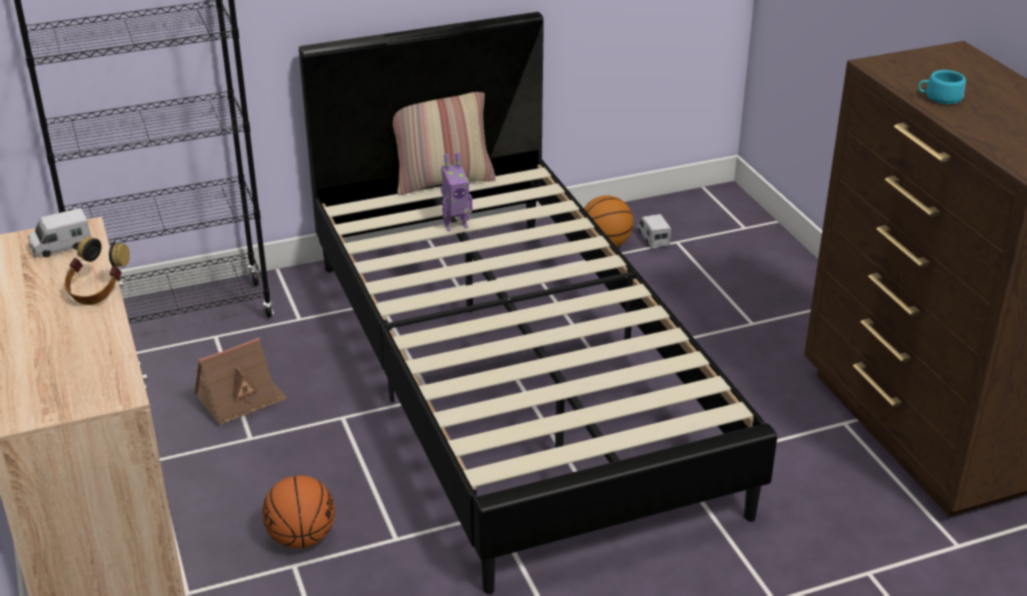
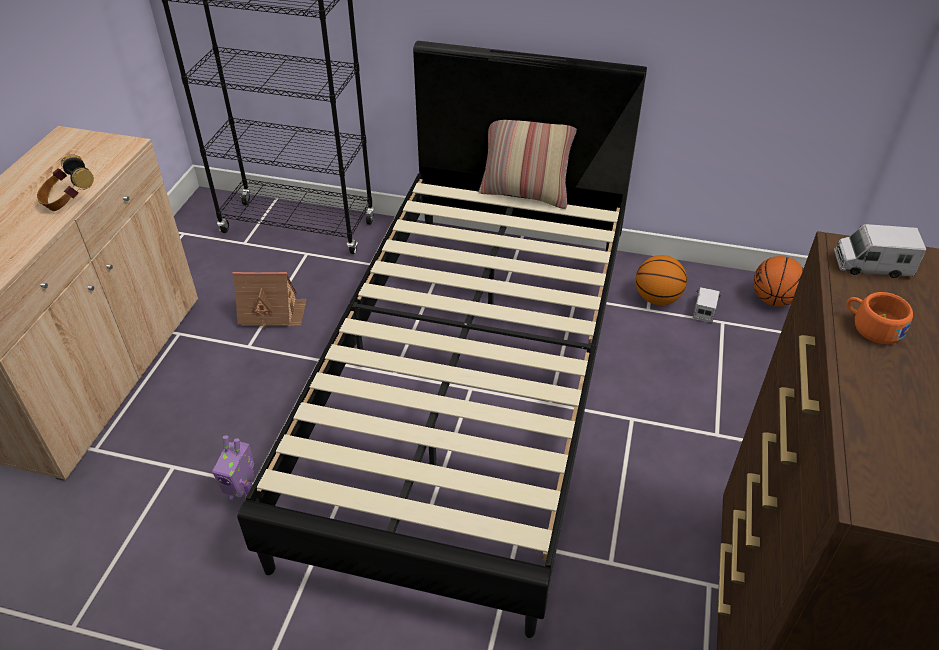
camera: 35 degrees right, 10 degrees up
toy truck [28,208,91,257] -> toy truck moved to [834,224,926,278]
basketball [262,475,335,549] -> basketball moved to [753,256,804,307]
toy robot [441,152,472,231] -> toy robot moved to [212,435,254,500]
turquoise cup [918,70,966,104] -> orange cup [847,292,913,344]

